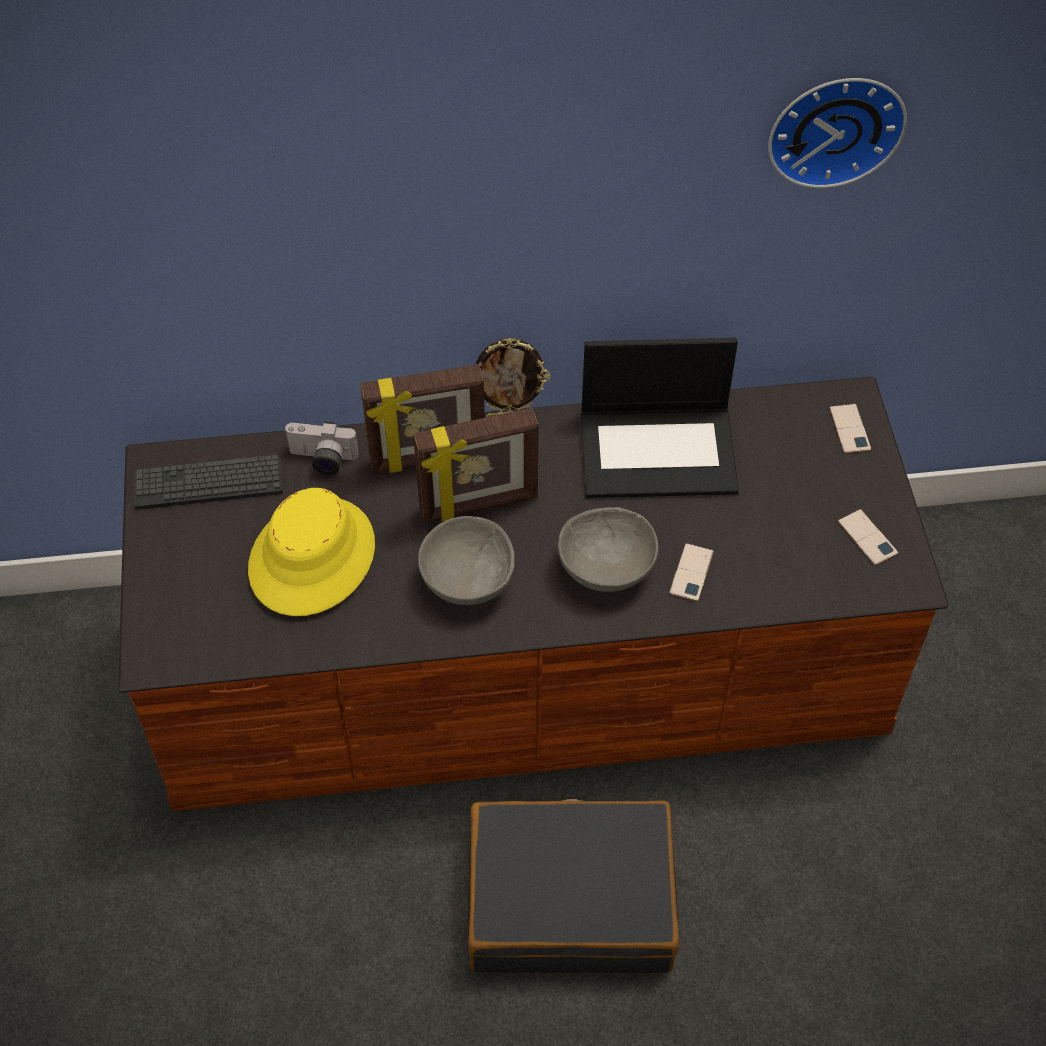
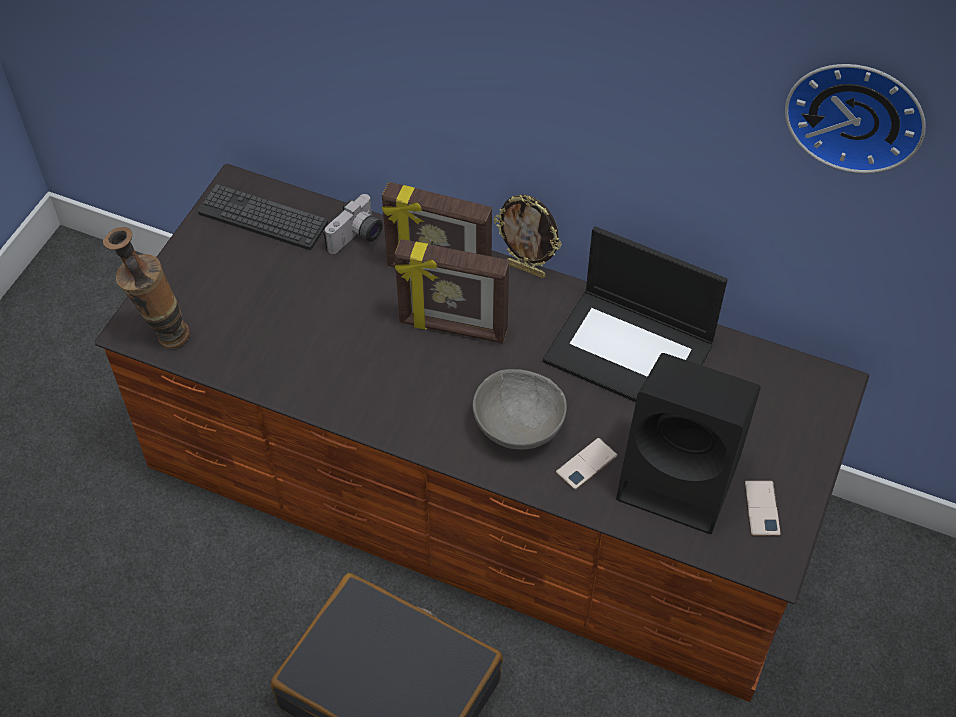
camera: 30 degrees right, 0 degrees up
yellow hat [248,488,375,616] -> none
camera [285,421,359,475] -> camera turned 90 degrees counterclockwise [323,194,383,254]
grey bowl [418,516,514,605] -> none
phone [830,404,871,453] -> none
none -> vase [103,227,190,348]
none -> black speaker [616,353,761,534]

